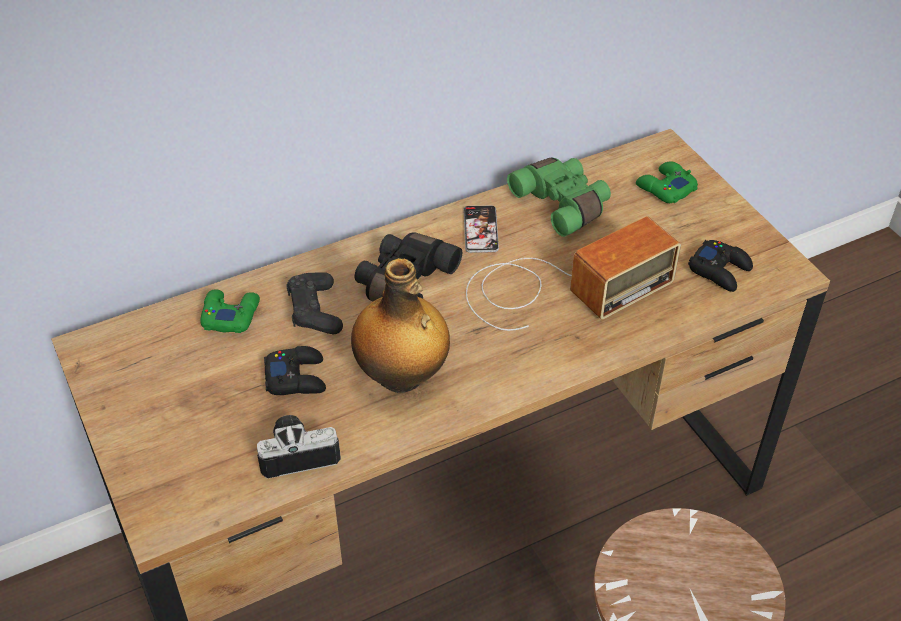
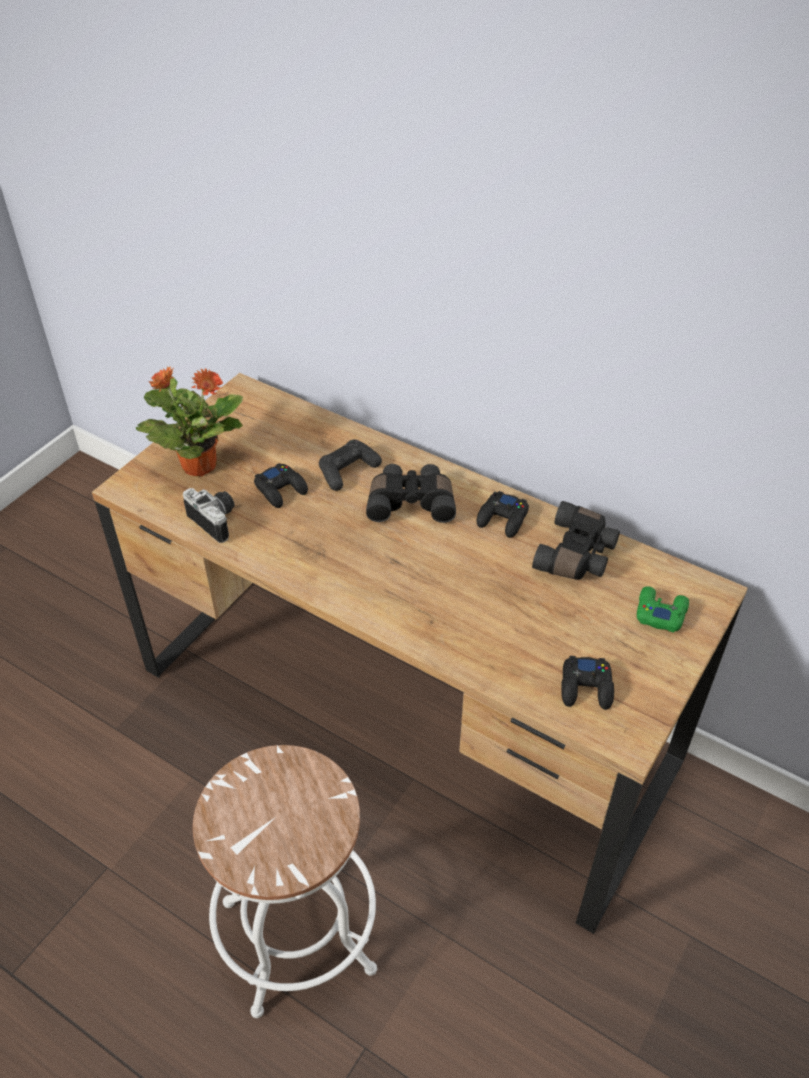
camera: 60 degrees right, 0 degrees up
green game controller [200,289,260,333] -> none
bottle [351,258,450,393] -> none
phone [464,206,499,253] -> black game controller [477,491,529,538]
radio [466,216,681,331] -> none
green binoculars [507,158,611,237] -> black binoculars [532,501,620,580]
none -> potted plant [136,367,243,476]

